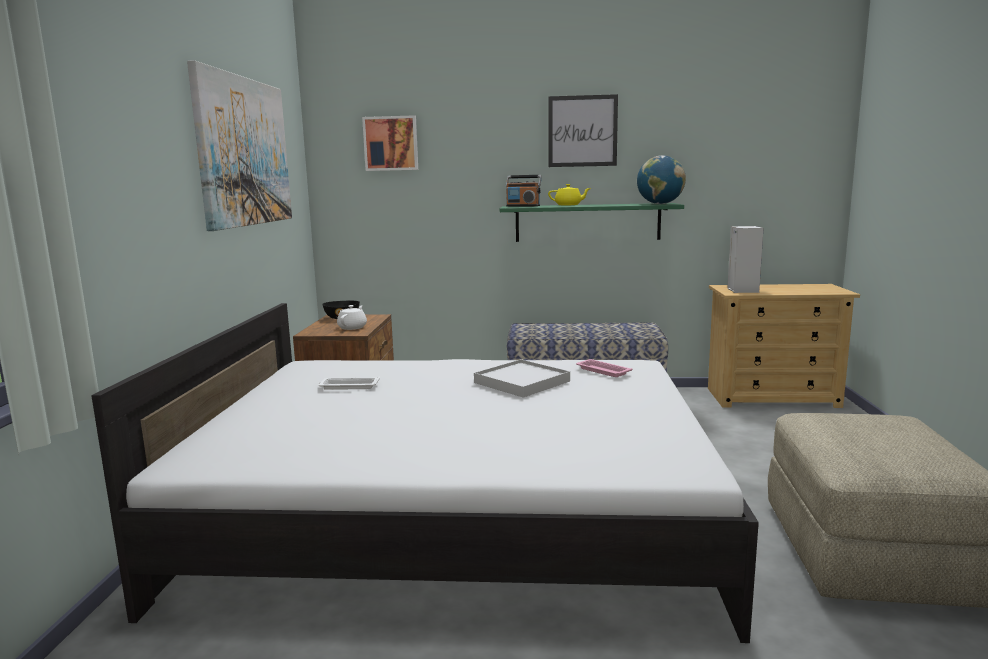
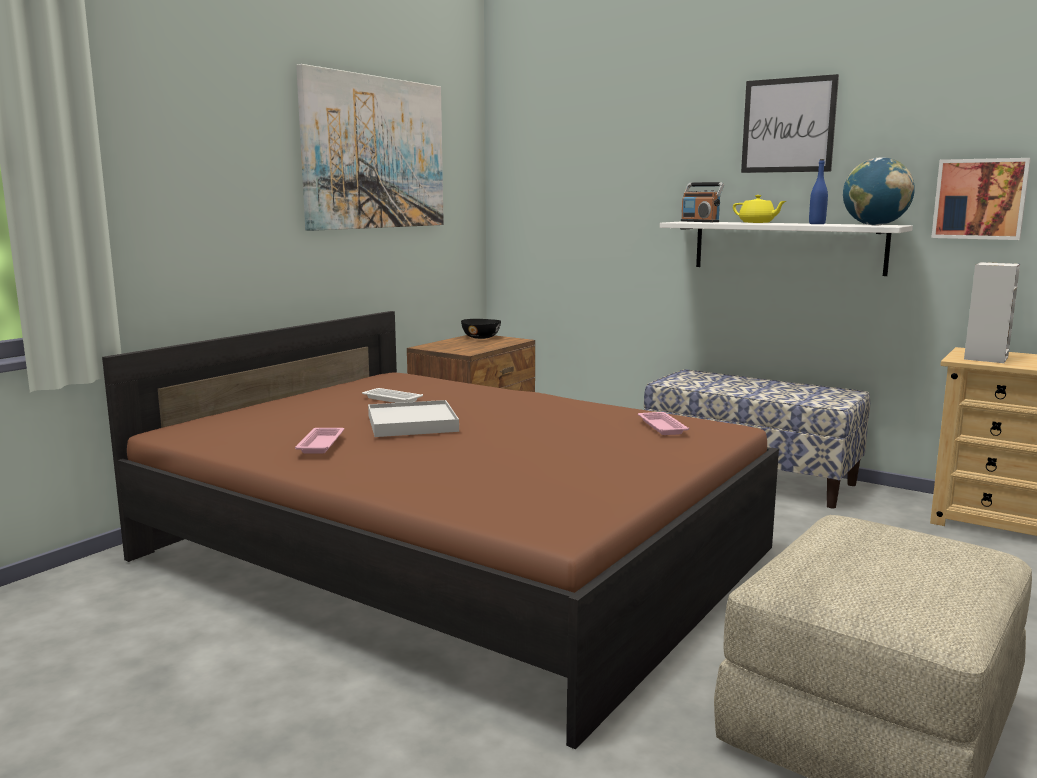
camera: 30 degrees right, 0 degrees up
white bed [91,303,759,643] -> brown bed [102,311,779,749]
white teapot [337,305,367,330] -> none
picture [362,115,418,171] -> picture moved to [931,158,1031,240]
white tray [474,359,570,398] -> white tray moved to [368,400,459,437]
green shelf [500,203,684,242] -> white shelf [660,221,913,276]
none -> pink tray [295,428,344,454]
none -> blue bottle [809,159,828,224]

